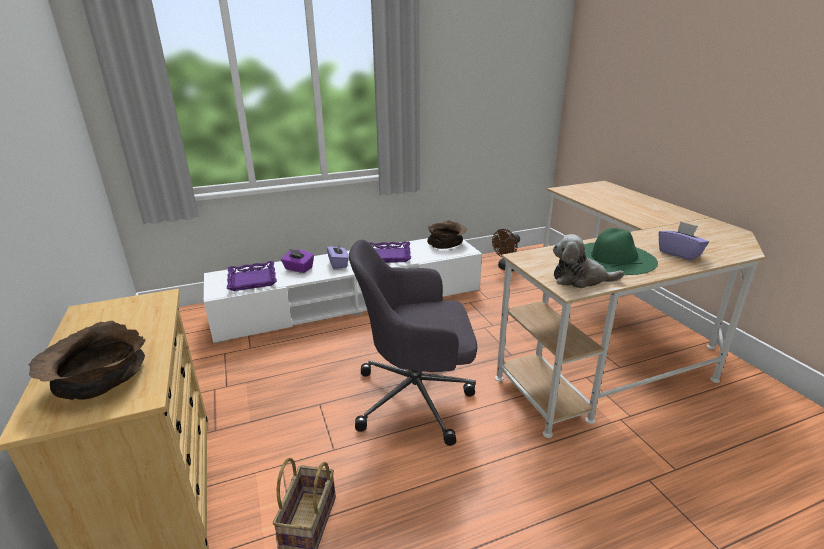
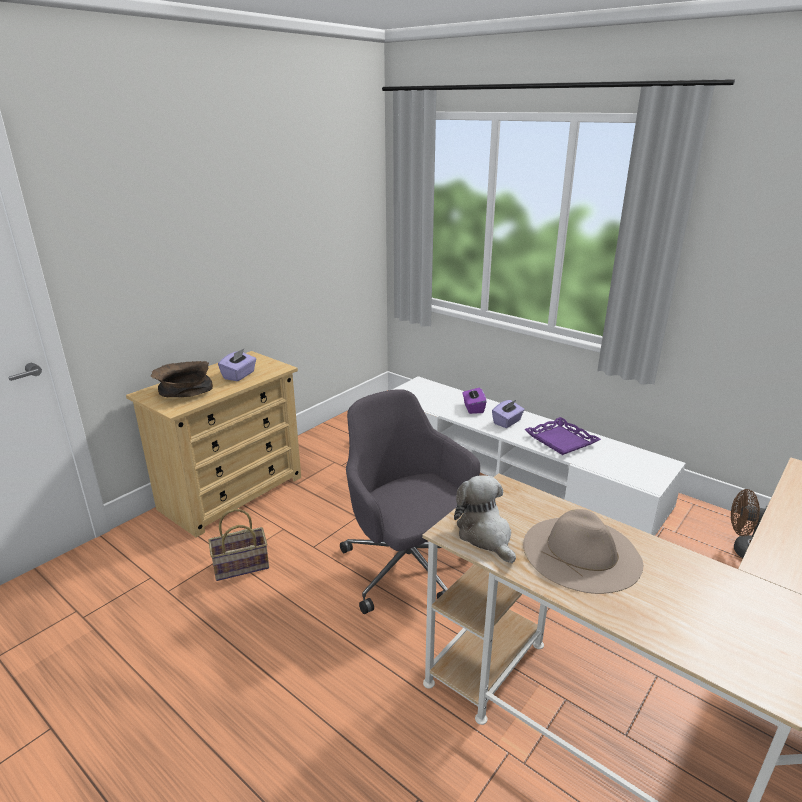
camera: 60 degrees right, 0 degrees up
purple tray [227,261,277,291] -> none
brown bowl [427,220,468,249] -> none
green hat [584,228,658,275] -> beige hat [523,509,643,594]
purple tissue box [659,221,709,261] -> purple tissue box moved to [218,349,256,381]

